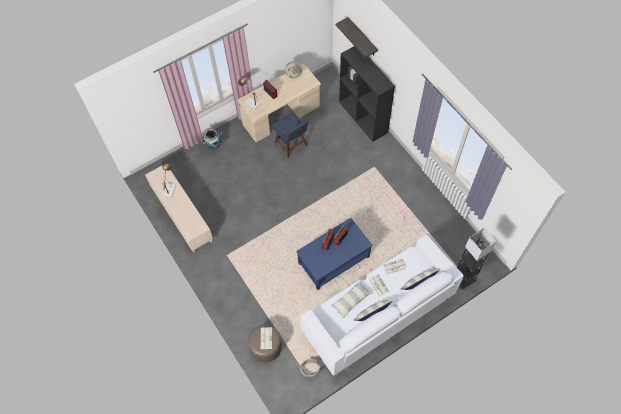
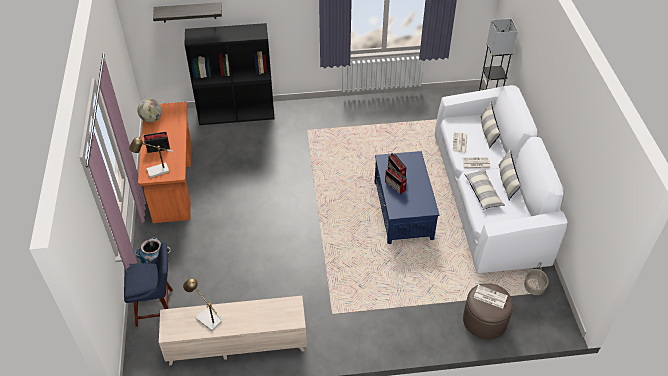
camera: 65 degrees left, 15 degrees down
beige desk [238,64,321,142] -> orange desk [138,102,192,223]
blue chair [272,112,308,158] -> blue chair moved to [124,242,173,327]

